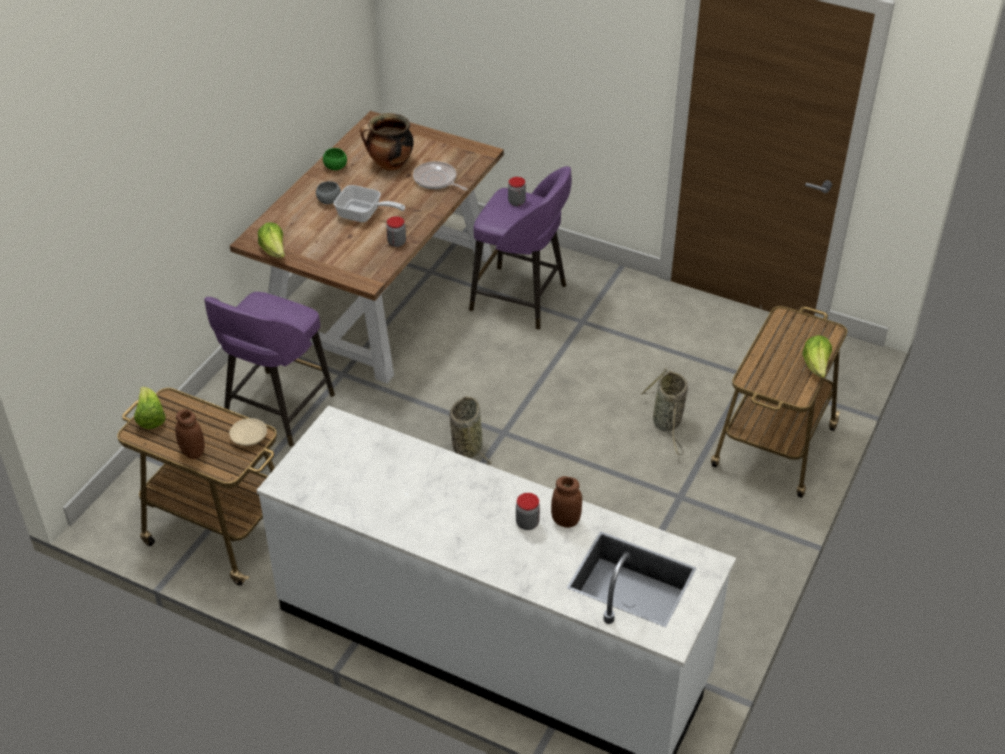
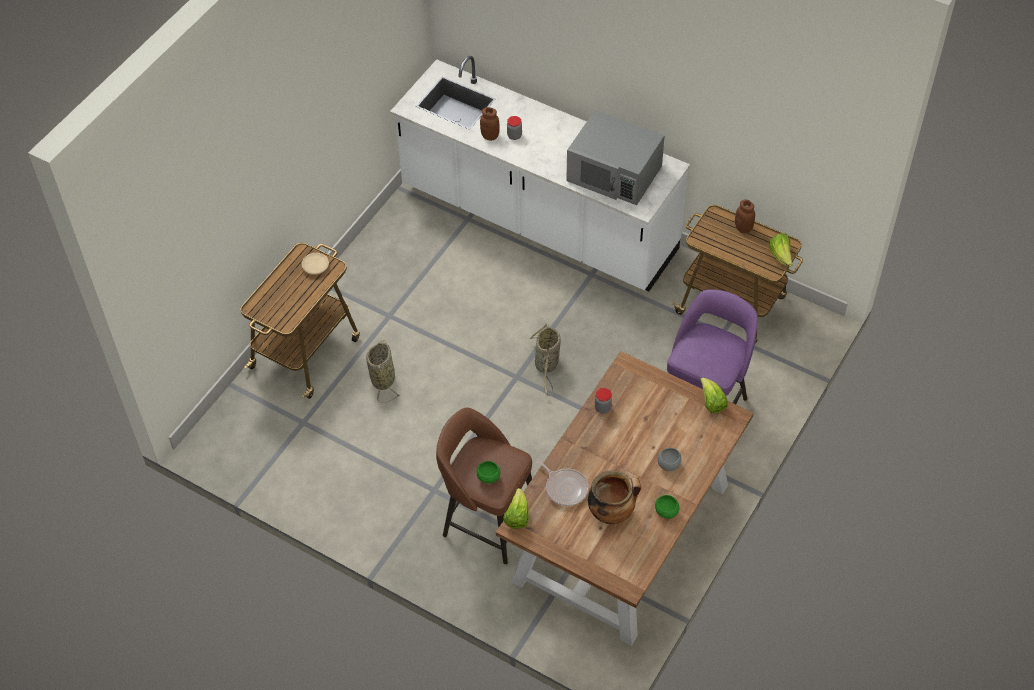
camera: 175 degrees left, 10 degrees up
beige plate [229,418,267,446] -> beige plate moved to [302,253,329,275]
frying pan [334,185,405,222] -> none
purple stool [469,166,572,330] -> brown stool [436,408,532,564]
jar [508,177,526,206] -> green bowl [477,461,501,483]
lettuce [802,335,832,378] -> lettuce moved to [503,488,529,529]
none -> grey microwave [566,110,665,205]

